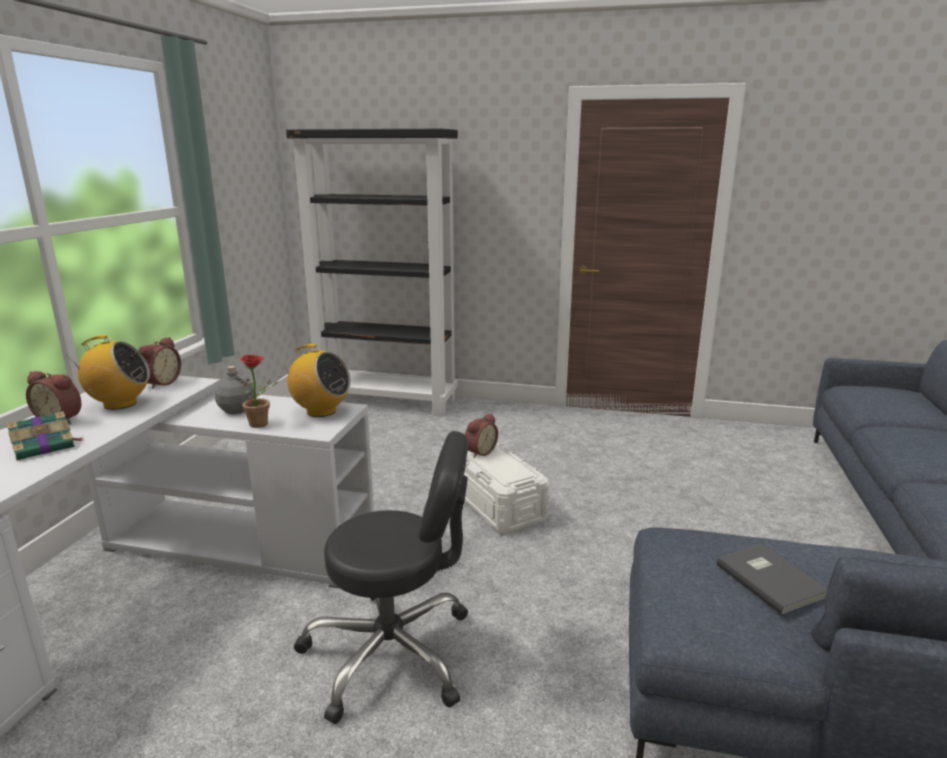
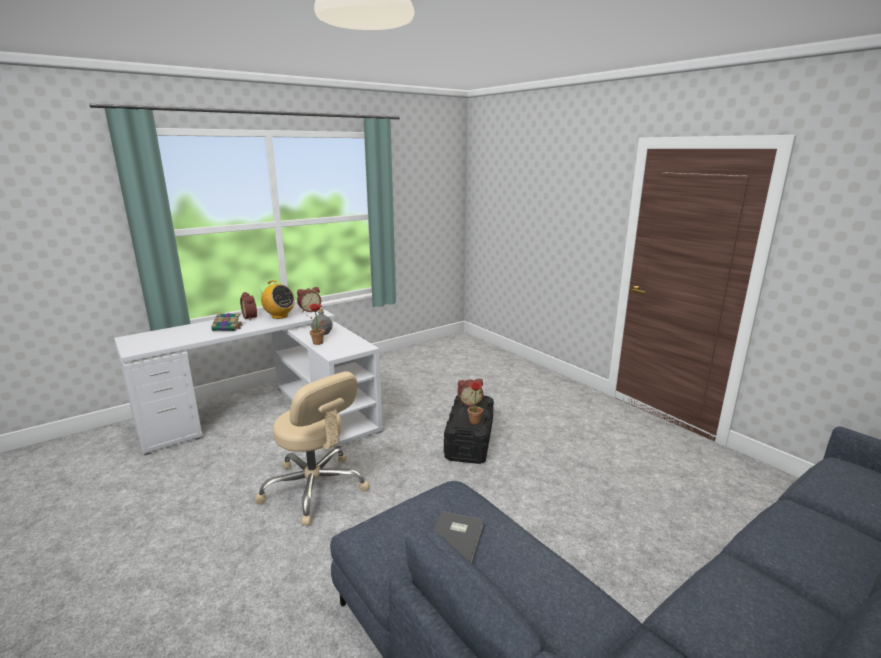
camera: 40 degrees right, 0 degrees up
radio [280,344,351,417] -> none
black bookcase [286,129,458,417] -> none
black office chair [294,431,468,724] -> beige office chair [255,371,370,526]
white storage box [464,442,549,534] -> black storage box [444,395,494,464]
none -> potted plant [458,382,485,424]

